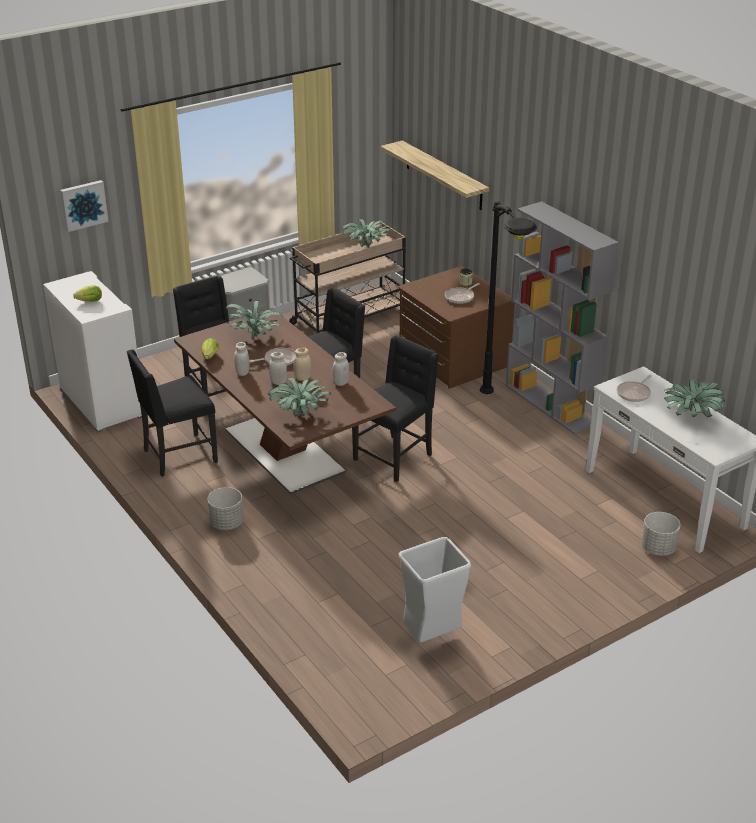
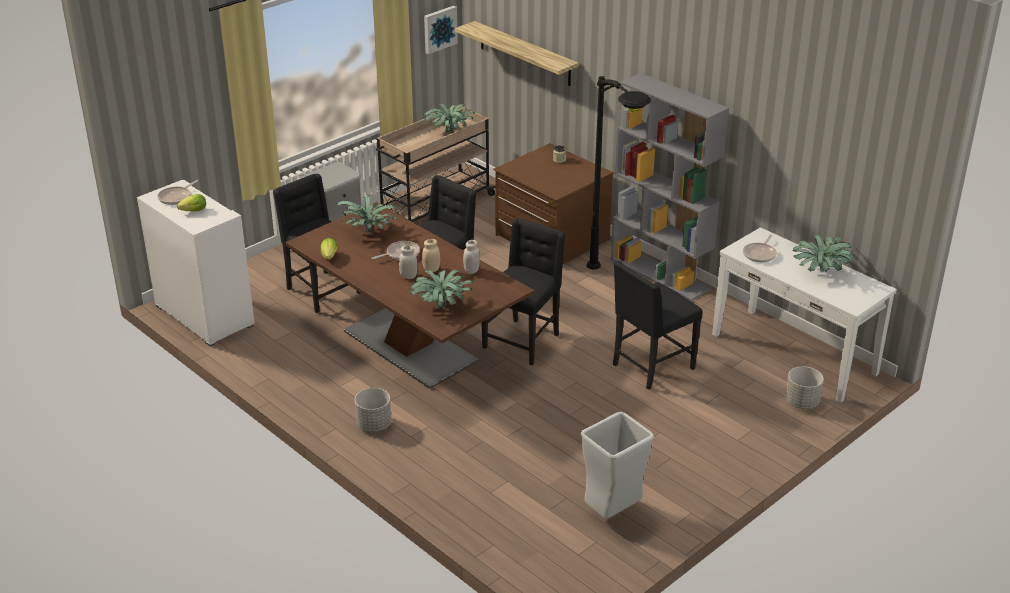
camera: 10 degrees left, 0 degrees up
picture [60,180,109,232] -> picture moved to [424,6,458,54]
black chair [127,350,218,477] -> black chair moved to [613,261,702,390]
white jar [234,342,250,376] -> none
frying pan [445,283,480,304] -> frying pan moved to [157,180,199,205]

